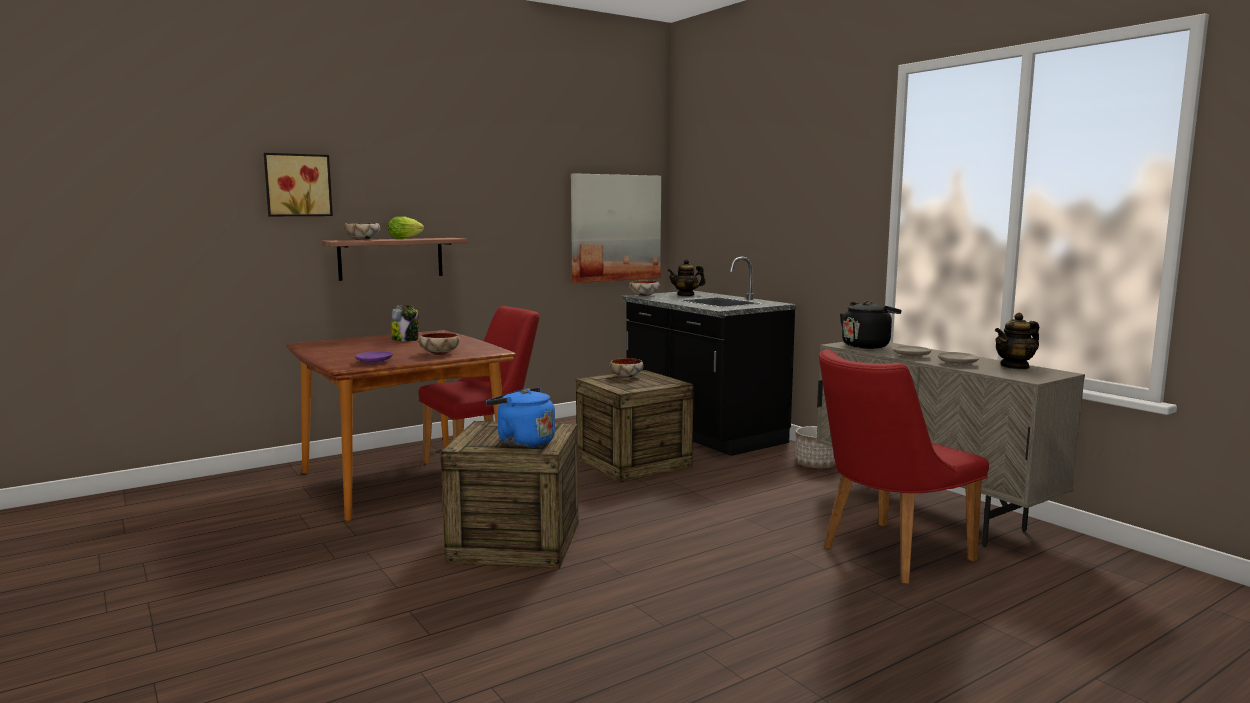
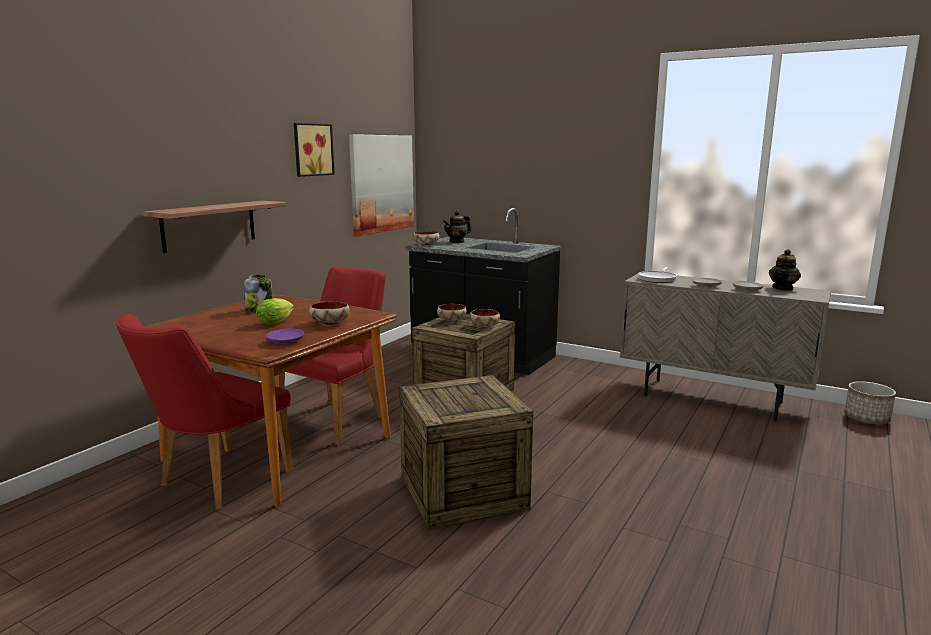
camera: 25 degrees left, 5 degrees up
picture [264,153,333,216] -> picture moved to [294,123,335,177]
bowl [344,223,380,240] -> bowl moved to [469,309,500,328]
lettuce [388,216,424,239] -> lettuce moved to [256,298,294,325]
blue kettle [486,387,555,448] -> none
planter [795,426,836,469] -> planter moved to [844,381,896,424]
red chair [819,350,989,584] -> red chair moved to [116,314,293,510]
black kettle [840,301,901,349] -> frying pan [638,267,677,283]

